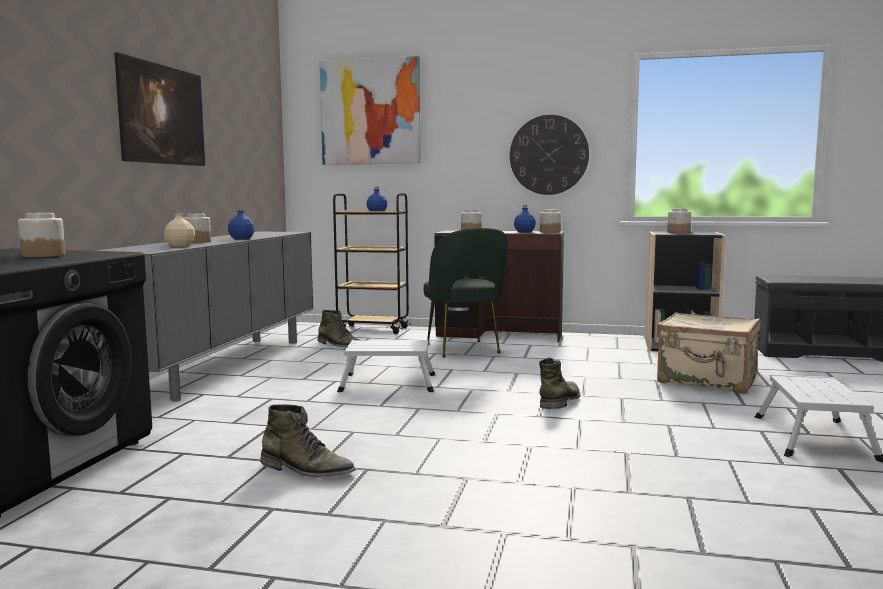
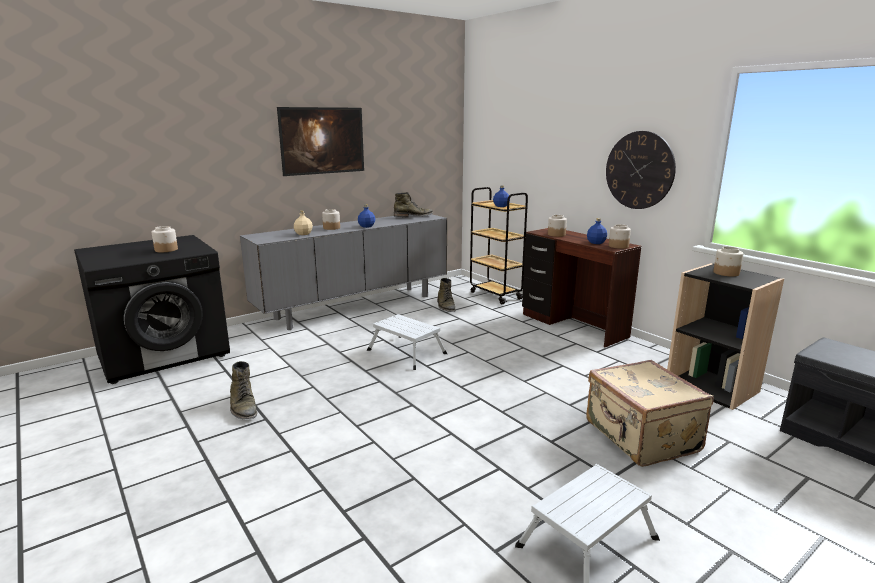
camera: 40 degrees right, 10 degrees up
picture [320,56,420,165] -> none
green chair [423,228,508,358] -> none
green boot [539,357,580,409] -> green boot moved to [394,192,434,218]

